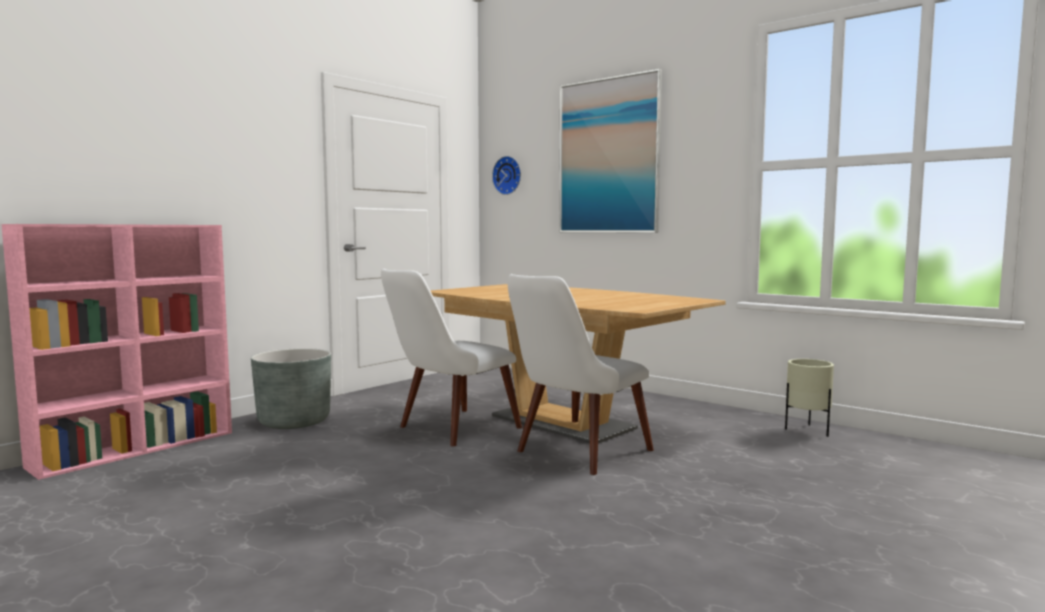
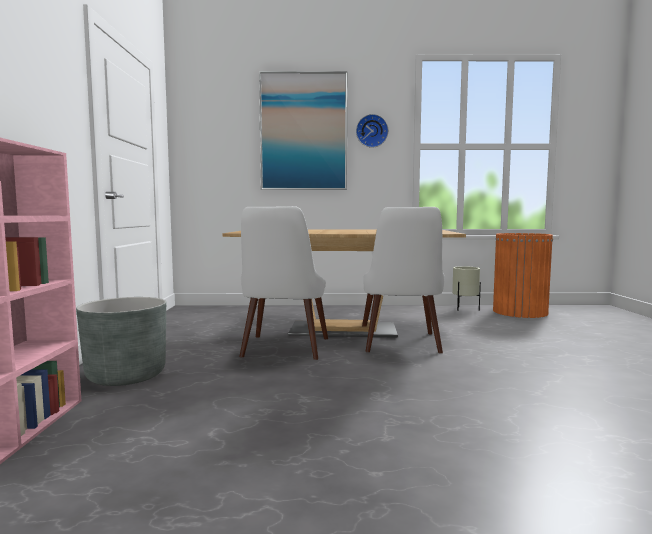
camera: 40 degrees left, 0 degrees up
wall clock [492,156,521,195] -> wall clock moved to [356,114,389,148]
none -> orange trash can [493,233,553,318]

